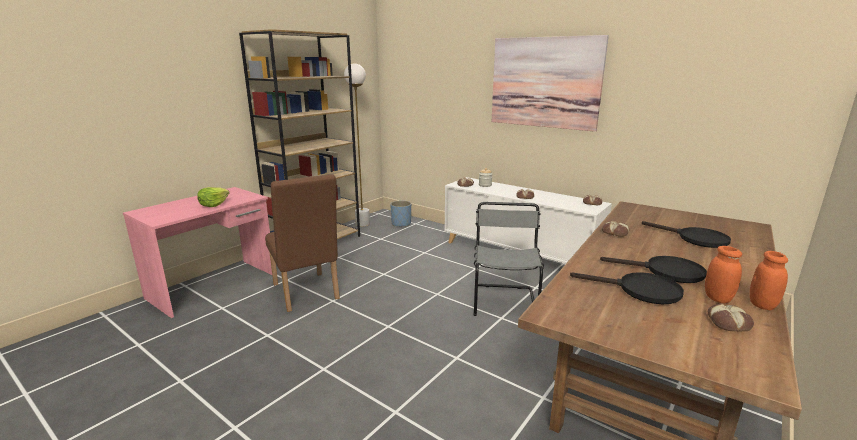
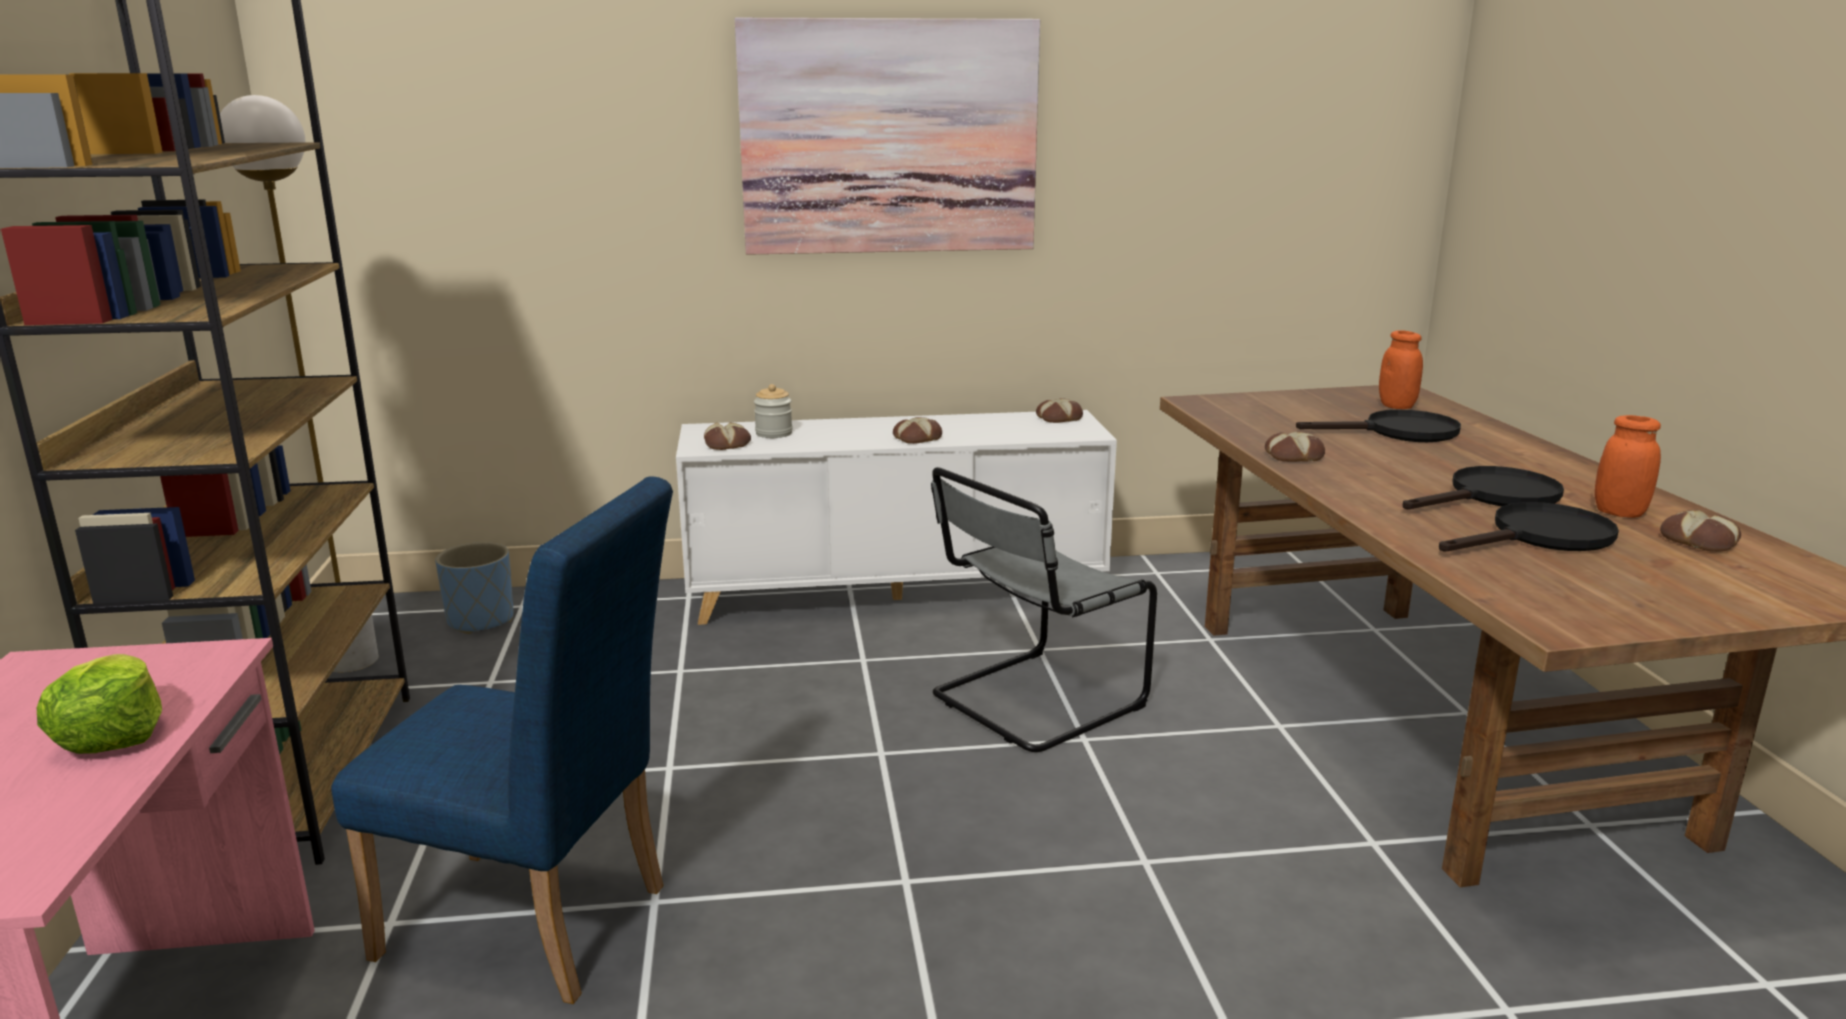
camera: 45 degrees left, 0 degrees up
brown chair [265,174,340,312] -> blue chair [331,476,673,1004]
grey chair [474,202,544,316] -> grey chair turned 90 degrees counterclockwise [931,467,1157,752]
orange jar [750,251,788,310] -> orange jar moved to [1379,330,1423,409]

